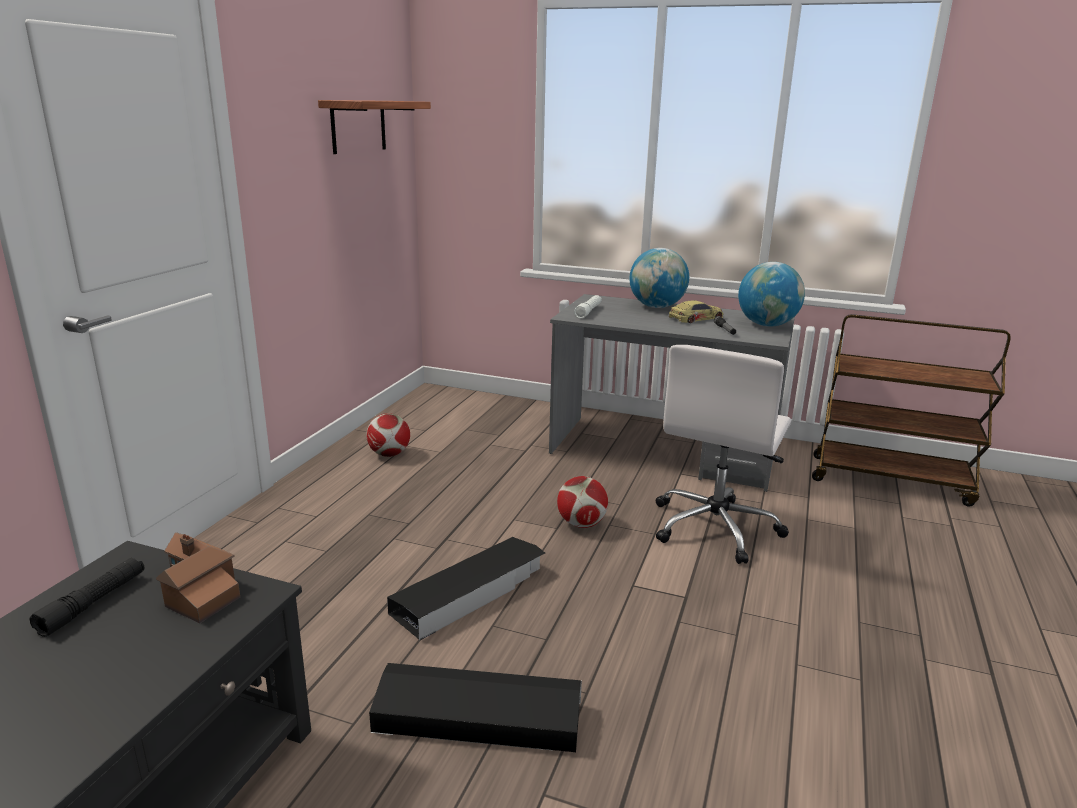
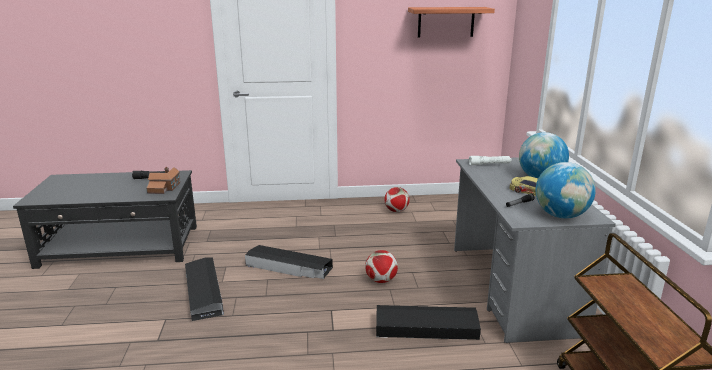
camera: 65 degrees right, 0 degrees up
white office chair [656,345,791,564] -> black storage box [376,305,481,340]

